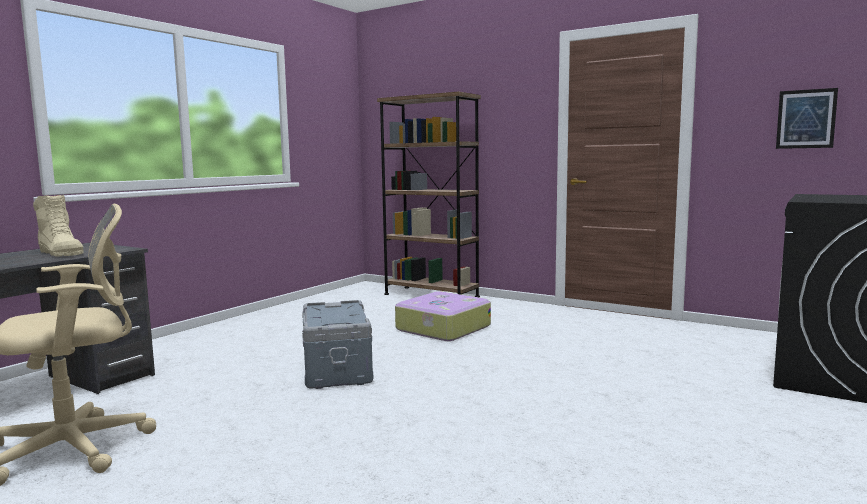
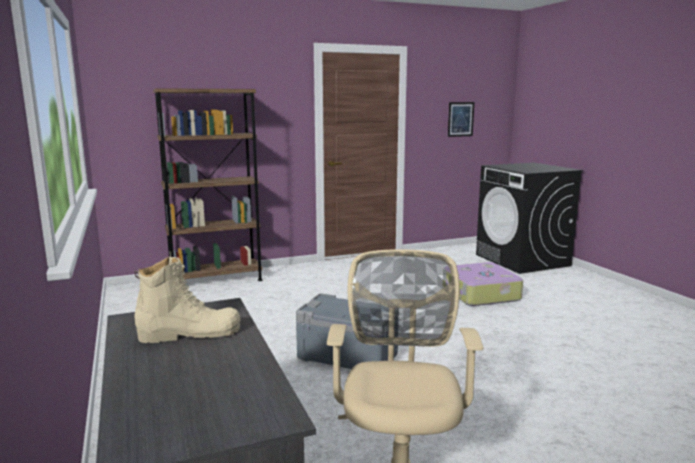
camera: 55 degrees left, 5 degrees up
suitcase [395,291,491,341] -> suitcase moved to [443,262,523,306]

